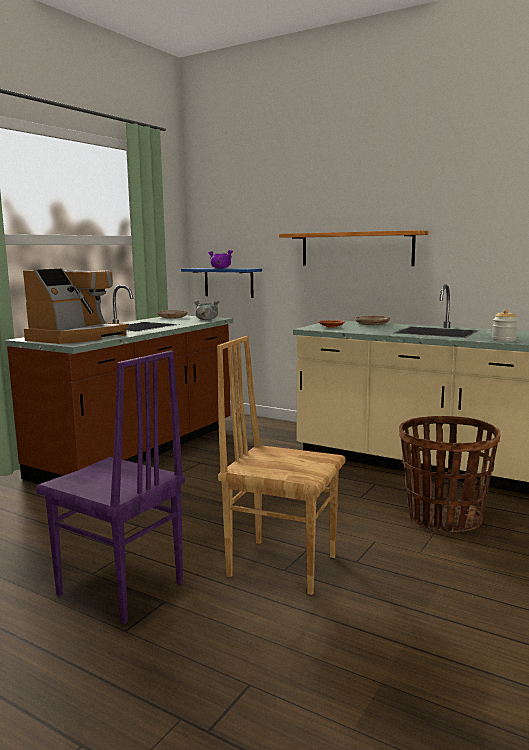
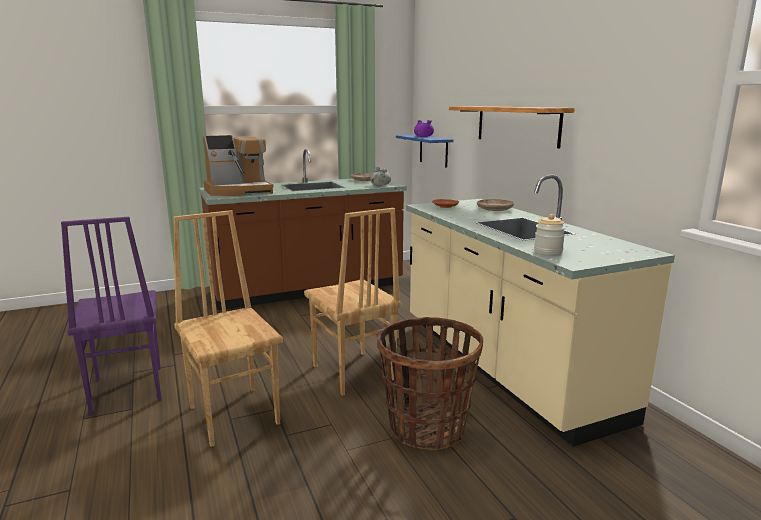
camera: 35 degrees right, 5 degrees up
none -> brown chair [304,208,401,396]

